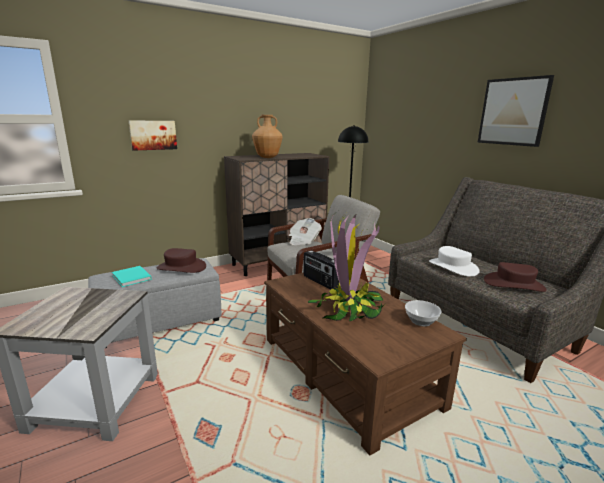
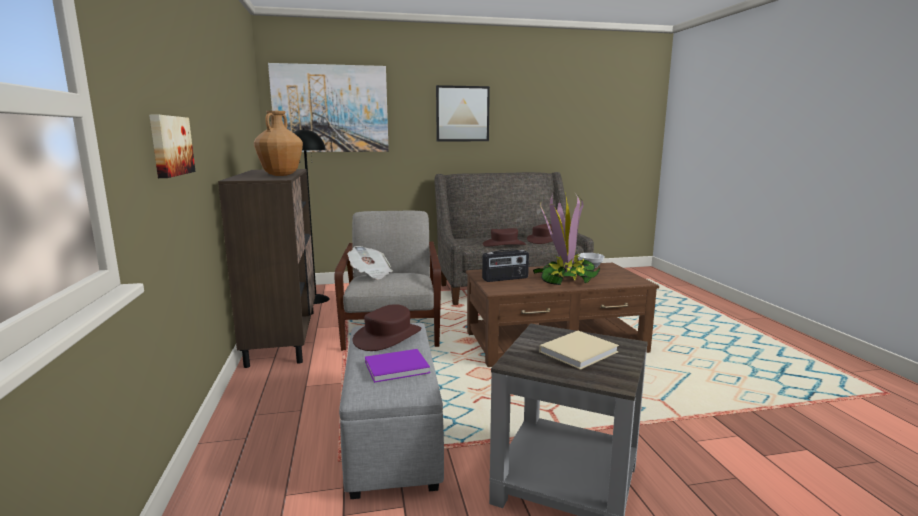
camera: 70 degrees left, 5 degrees down
turquoise book [112,266,152,287] -> purple book [365,349,430,383]
white hat [429,246,480,277] -> brown hat [483,228,526,246]
none -> picture [268,63,389,152]
none -> beige book [539,331,619,370]

